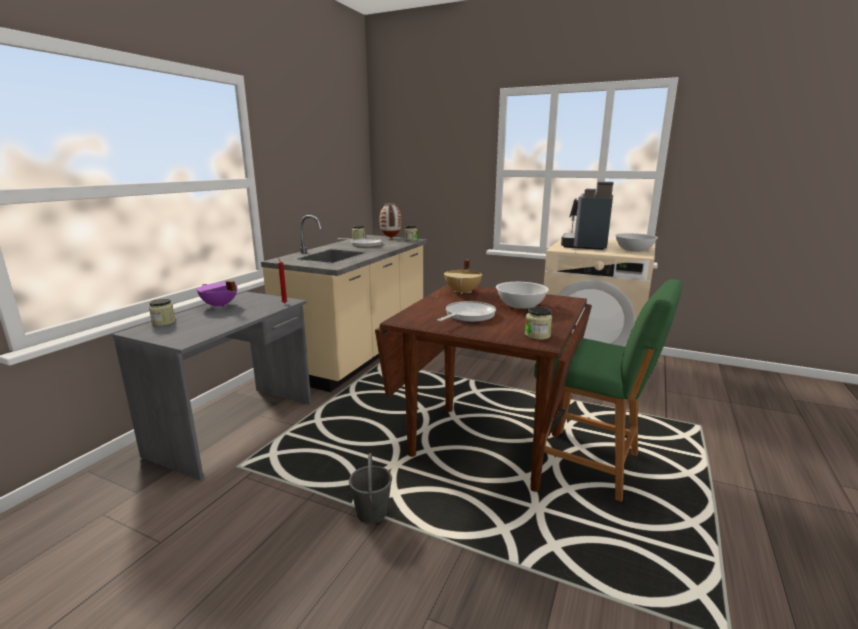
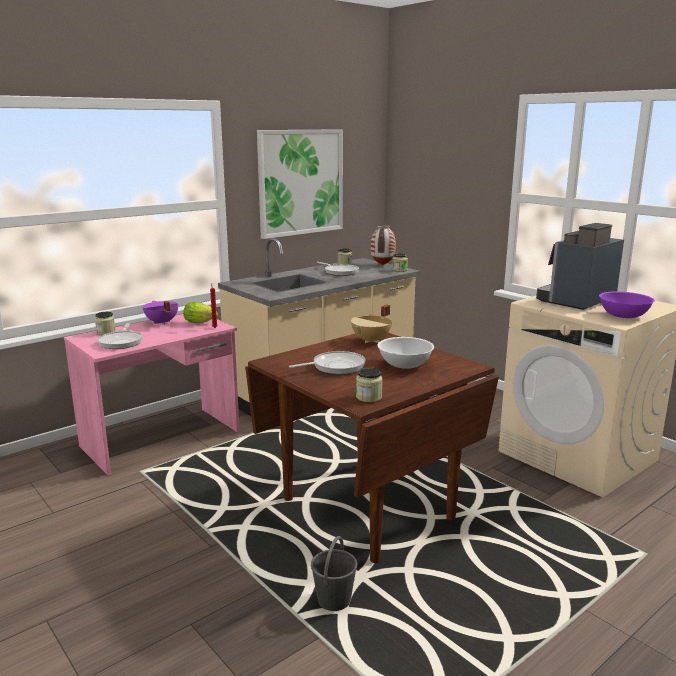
camera: 25 degrees right, 0 degrees up
grey desk [112,291,311,480] -> pink desk [64,314,240,475]
grey bucket [349,453,392,524] -> grey bucket moved to [311,536,357,611]
green chair [531,279,682,502] -> none
white bowl [615,233,658,252] -> purple bowl [599,291,655,318]
none -> frying pan [97,323,143,349]
none -> lettuce [183,302,218,323]
none -> picture [257,129,343,239]

